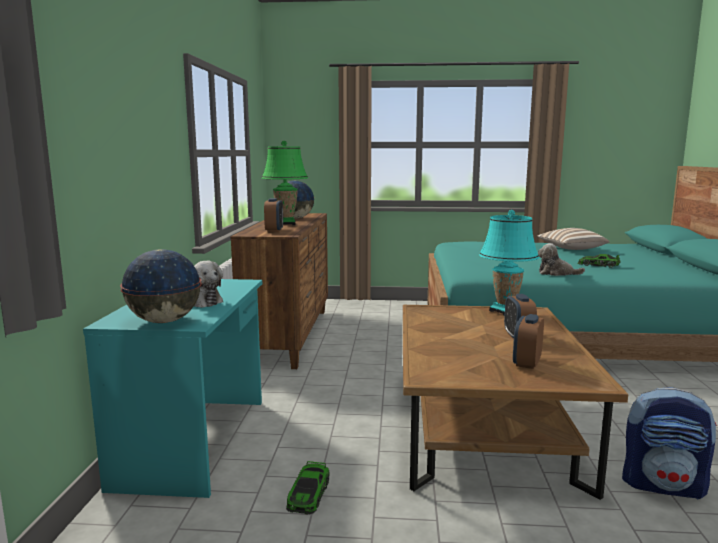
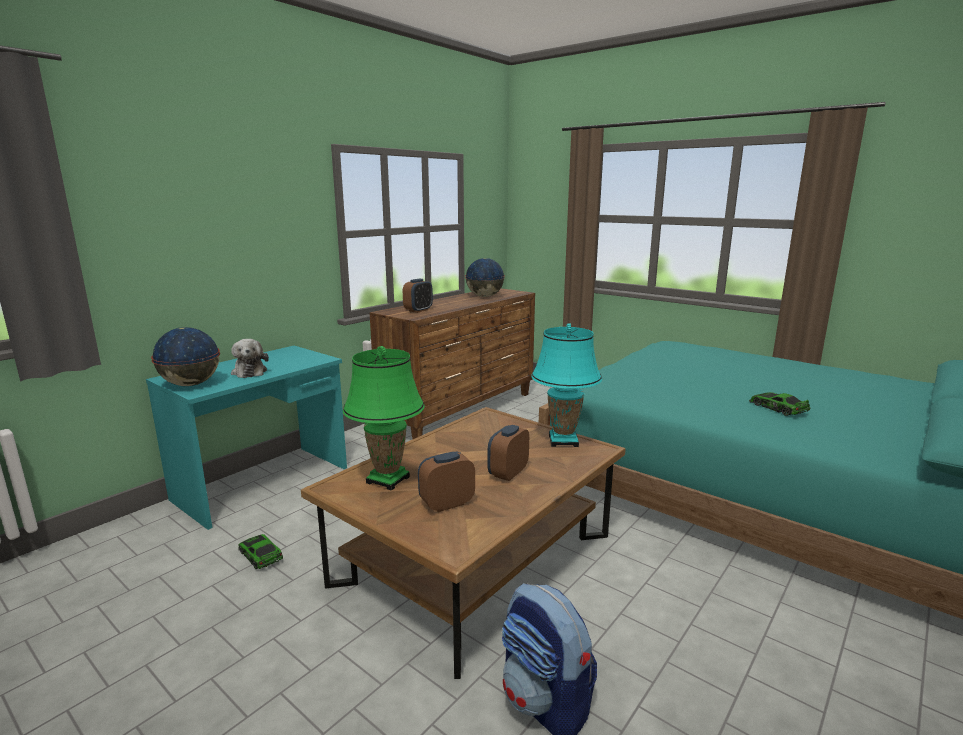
camera: 35 degrees right, 5 degrees up
green table lamp [262,141,308,226] -> green table lamp moved to [343,346,425,491]
toy car [286,461,329,515] -> toy car turned 90 degrees clockwise [238,534,283,569]
pillow [537,228,610,250] -> none
plush toy [538,243,585,276] -> none

